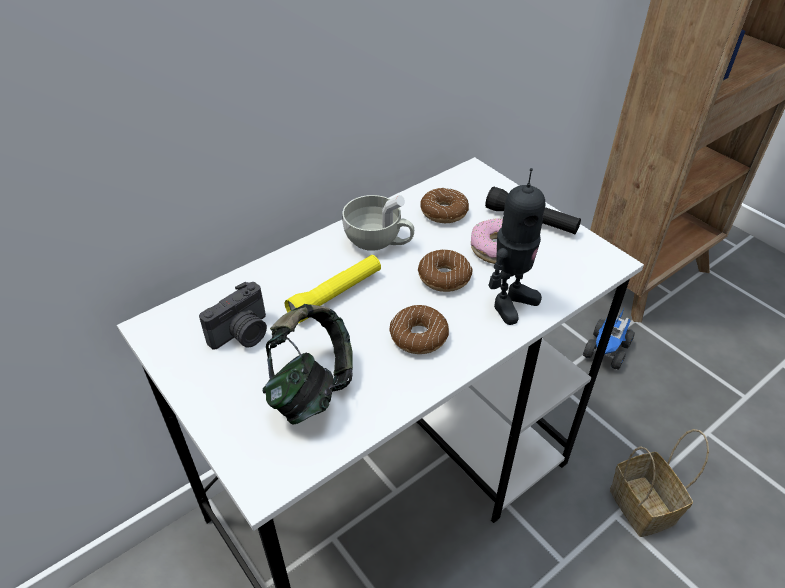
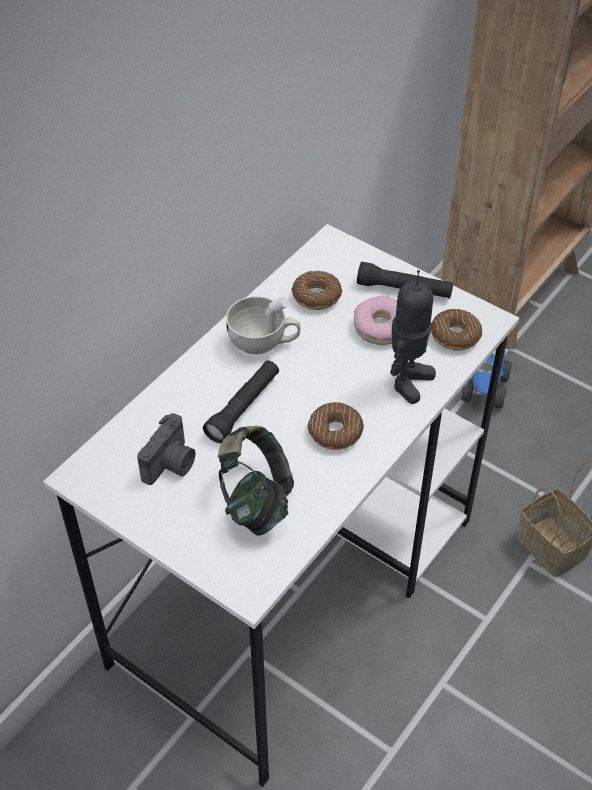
camera: 15 degrees left, 5 degrees up
yellow flashlight [285,255,381,323] -> black flashlight [203,360,279,443]
donut [418,250,473,292] -> donut moved to [431,309,482,351]

